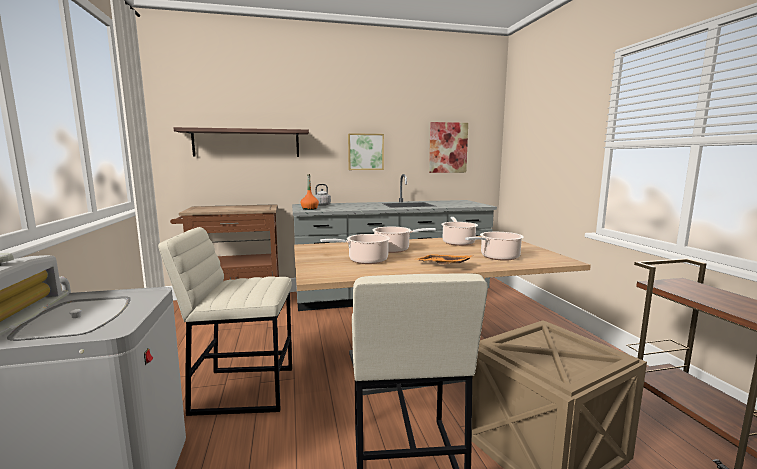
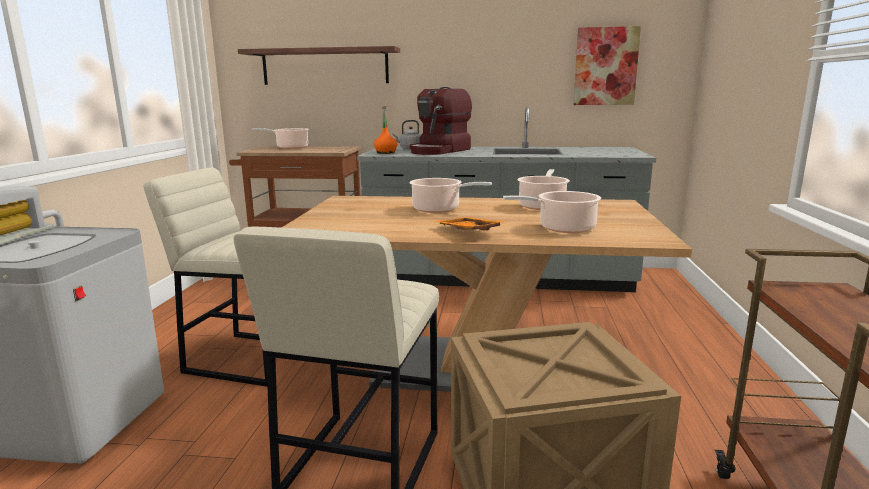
camera: 20 degrees right, 5 degrees up
cooking pot [320,234,390,264] -> cooking pot moved to [252,128,309,149]
picture [348,133,384,170] -> none
none -> coffee machine [409,87,472,155]

